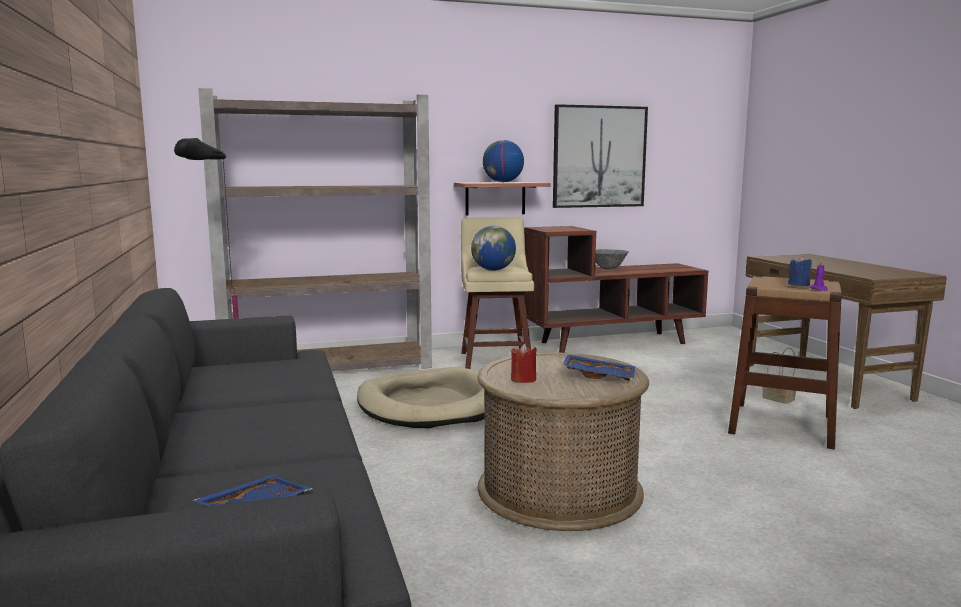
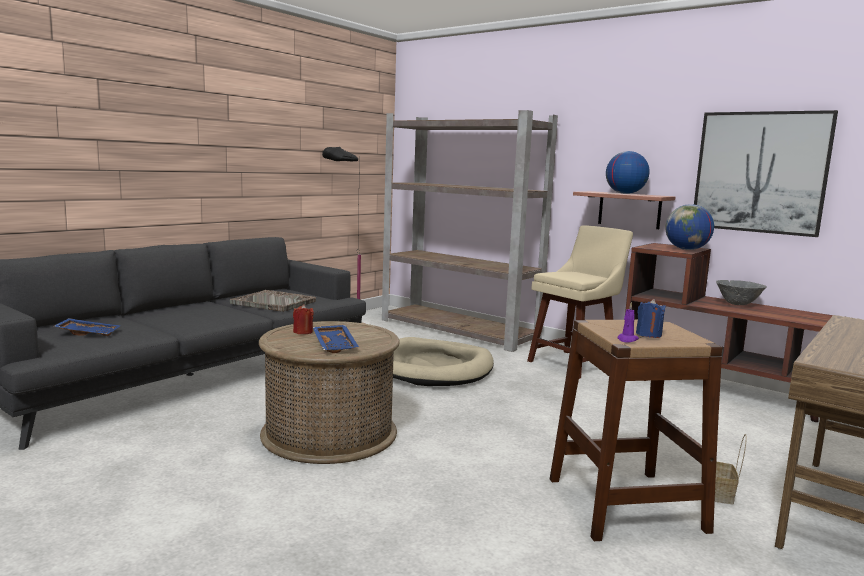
camera: 55 degrees right, 0 degrees up
globe [471,226,516,271] -> globe moved to [665,204,714,250]
none -> grey tray [230,290,316,312]

